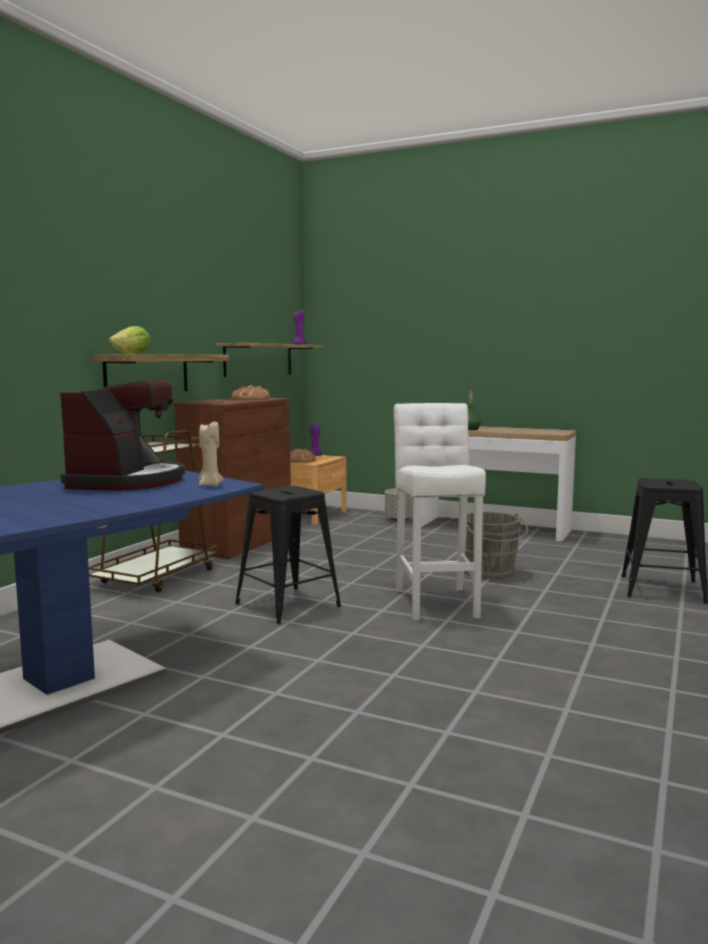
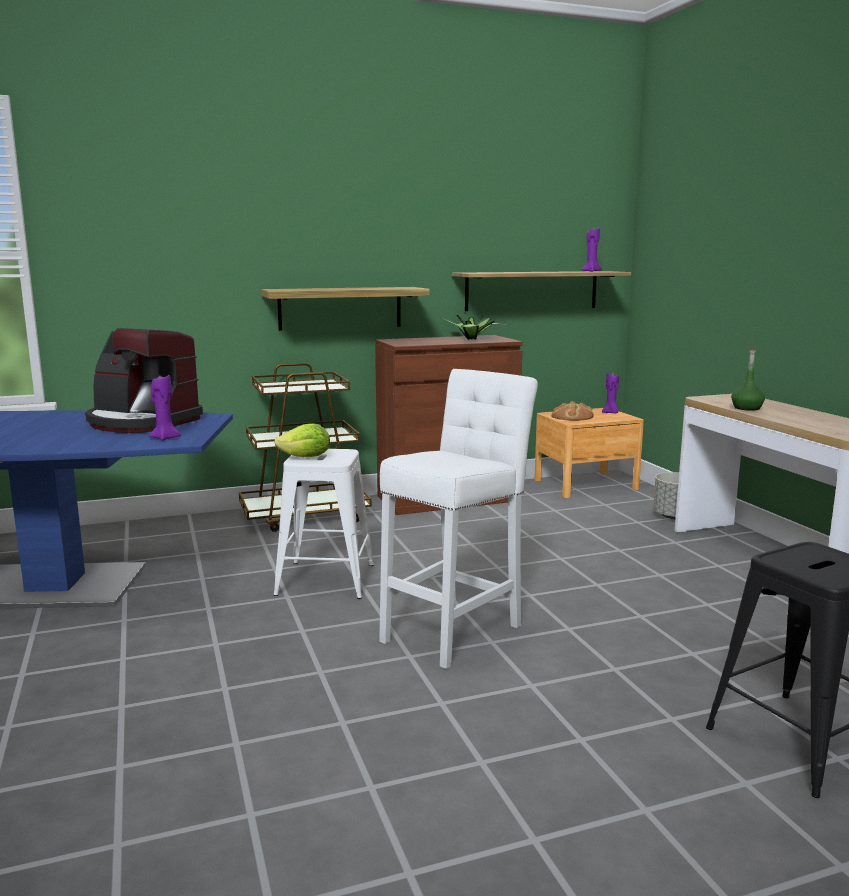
camera: 45 degrees right, 5 degrees up
coffee machine [60,379,185,491] -> coffee machine turned 60 degrees clockwise [85,328,203,433]
lettuce [109,326,151,354] -> lettuce moved to [274,423,330,457]
beige candle [198,420,224,486] -> purple candle [149,375,181,441]
bread [231,385,270,400] -> potted plant [440,315,509,340]
black stool [235,485,341,624] -> white stool [273,449,374,599]
grey bucket [464,512,528,579] -> none

